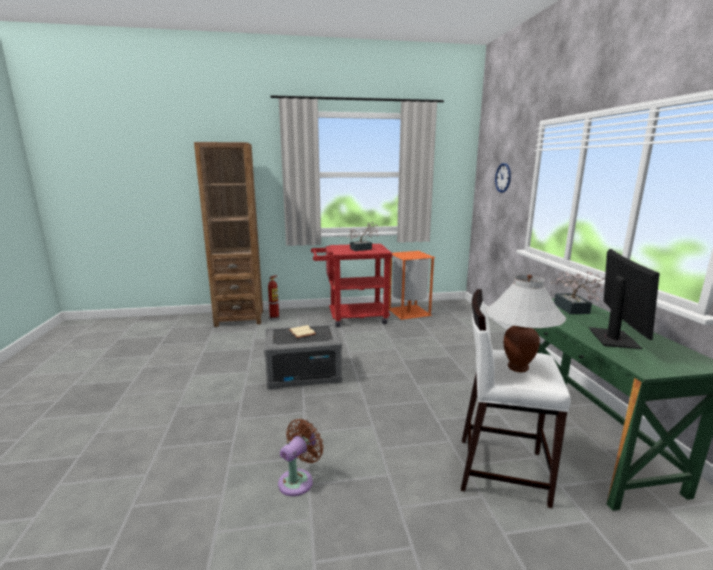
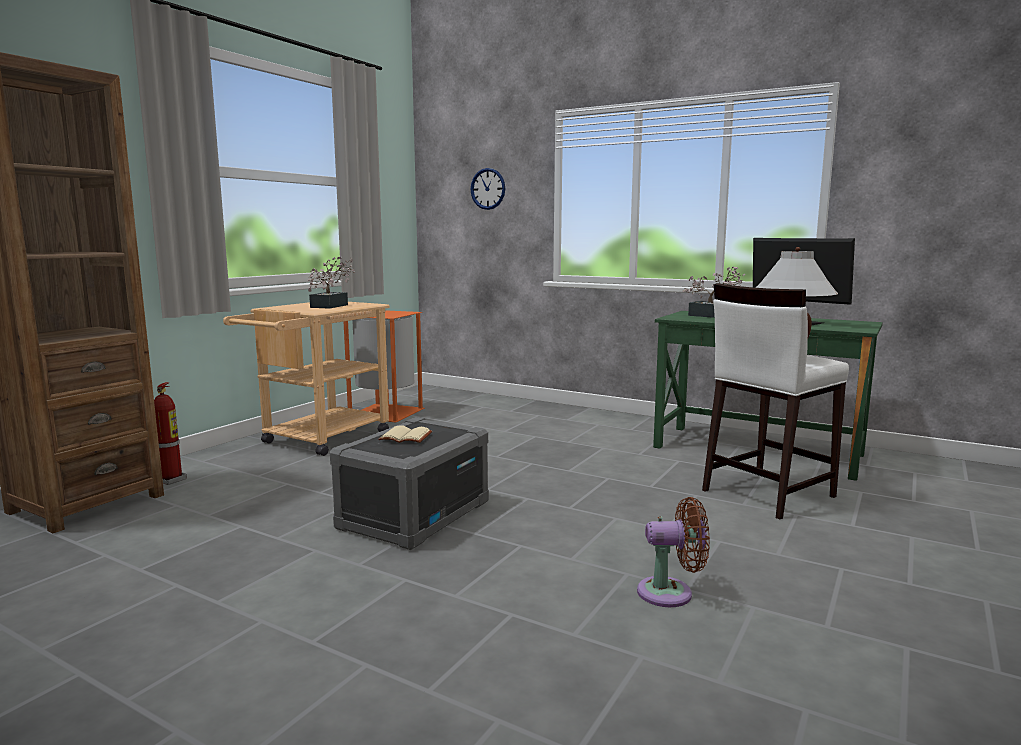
camera: 50 degrees left, 5 degrees down
brown fan [278,419,324,496] -> brown fan turned 105 degrees clockwise [637,497,710,607]
red cart [311,244,392,327] -> beige cart [223,302,390,456]

